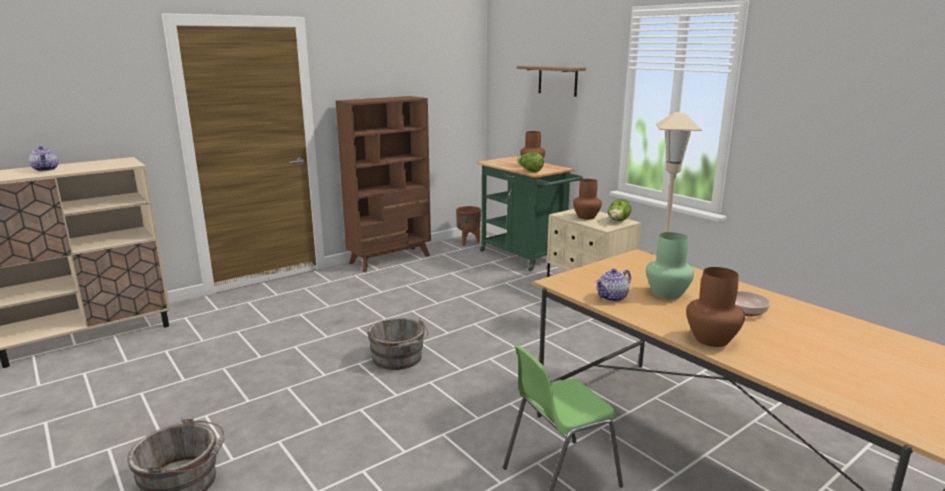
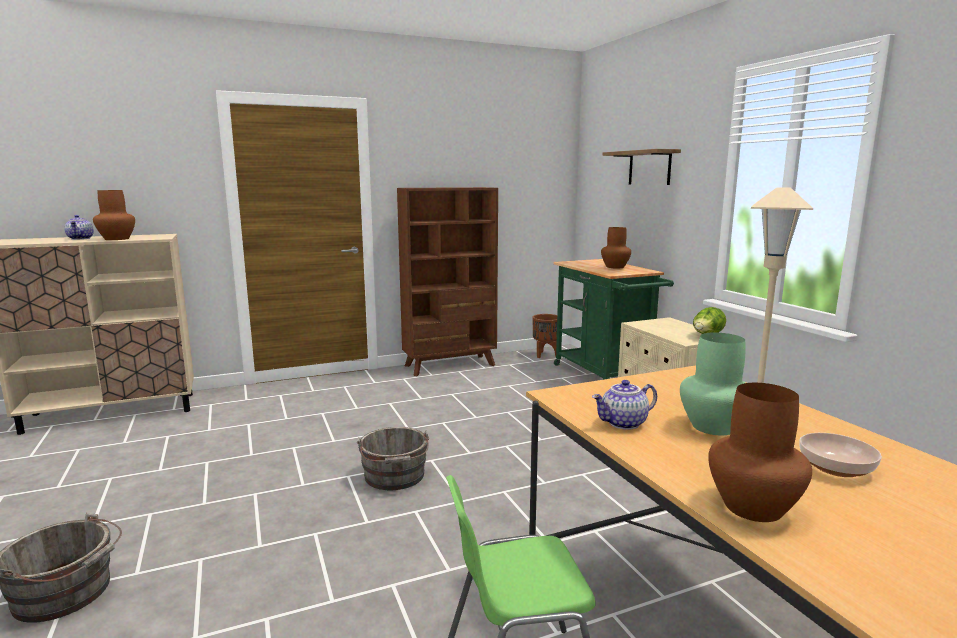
camera: 15 degrees right, 5 degrees down
lettuce [517,152,544,172] -> none
brown vase [573,179,602,220] -> brown vase moved to [93,190,135,240]

